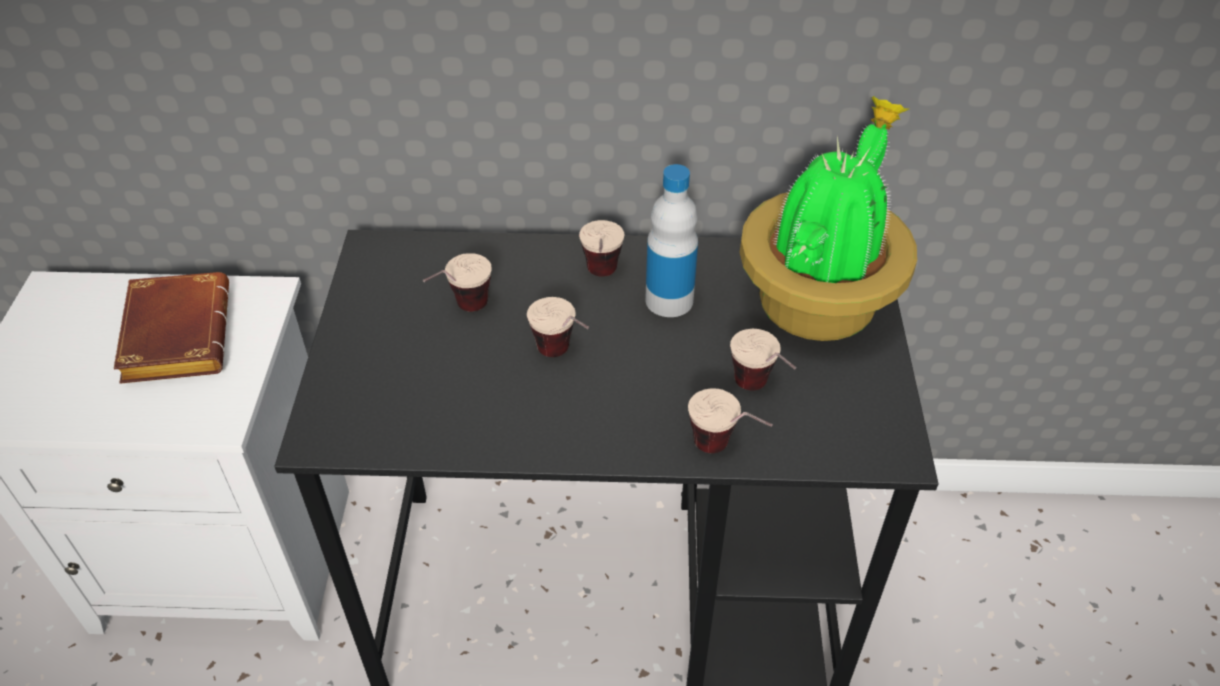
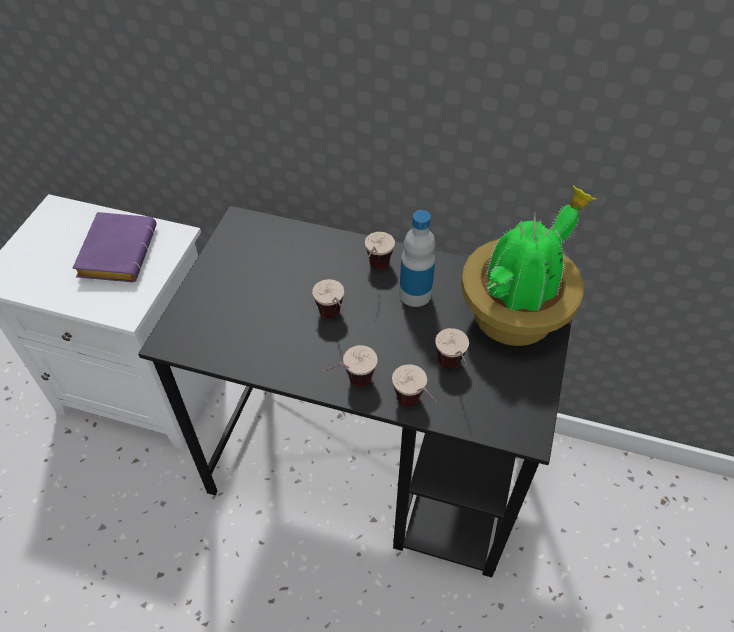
camera: 15 degrees right, 5 degrees up
brown book [114,272,229,384] -> purple book [73,212,157,282]
cup [423,253,492,312] -> cup moved to [323,345,378,387]

